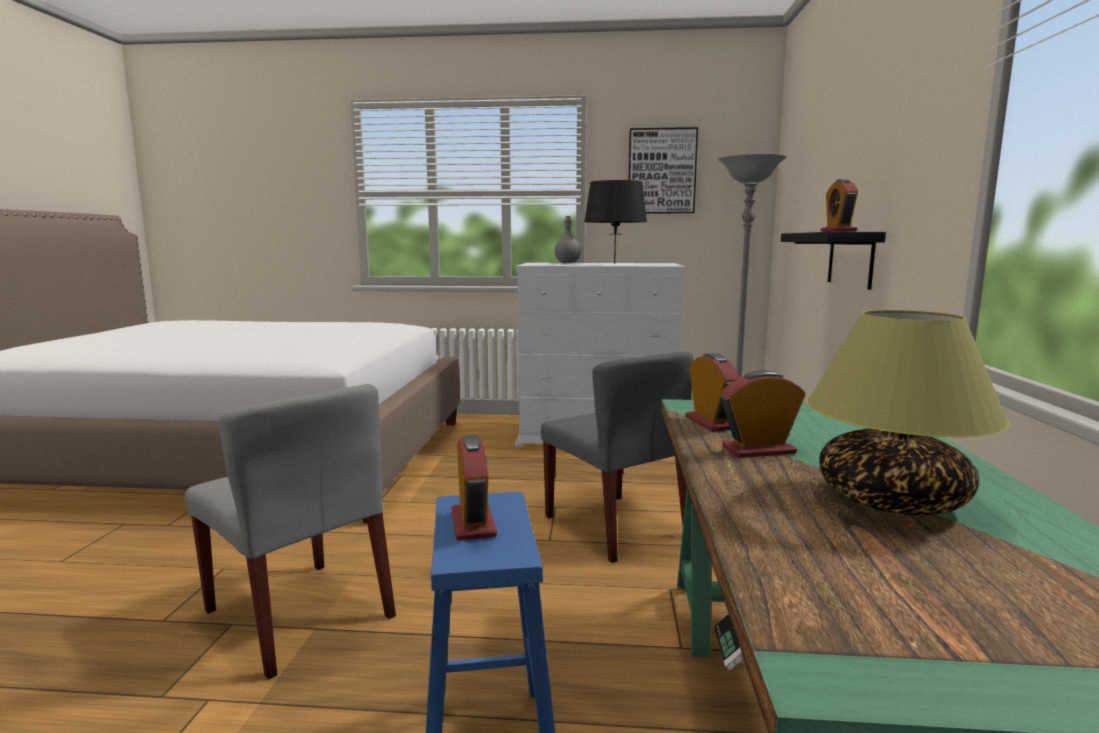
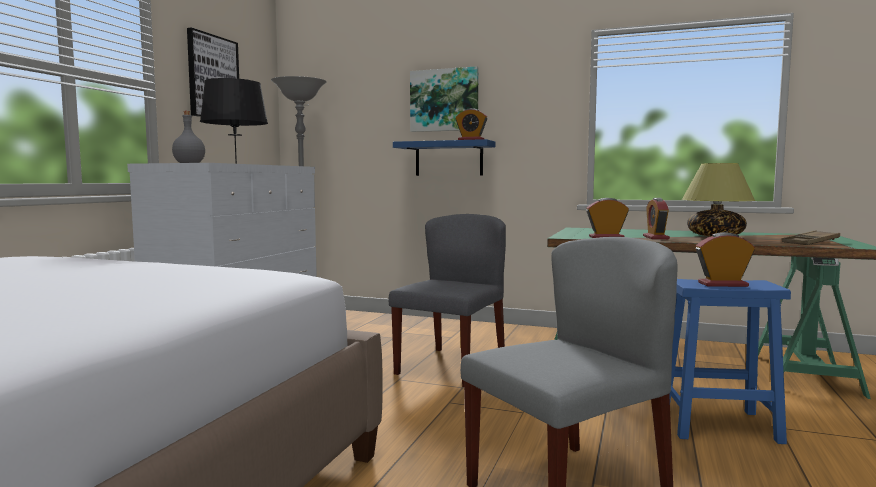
camera: 75 degrees left, 5 degrees down
grey chair [541,351,693,563] -> grey chair turned 45 degrees counterclockwise [389,214,506,387]
black shelf [781,232,886,290] -> blue shelf [393,139,495,176]
none -> picture [410,66,479,132]
none -> brown tray [782,230,840,245]

